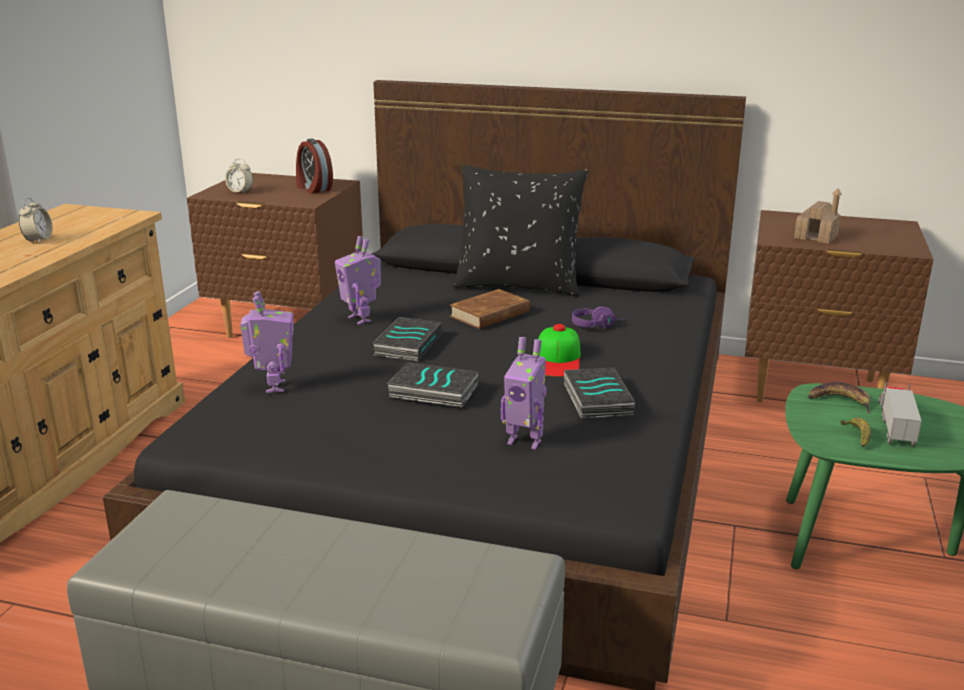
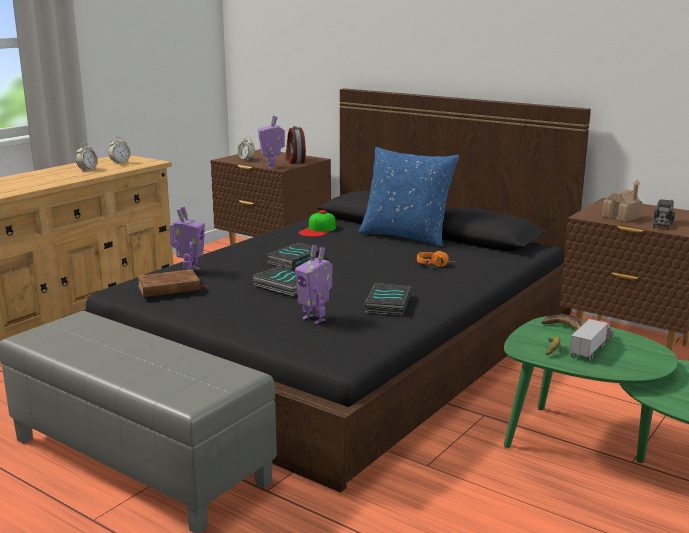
camera: 20 degrees right, 5 degrees down
toy robot [335,236,381,325] -> toy robot moved to [258,116,285,169]
brown book [449,289,531,329] -> brown book moved to [137,269,209,297]
black pillow [453,165,588,296] -> blue pillow [359,147,459,247]
cap [538,324,581,377] -> cap moved to [299,210,336,237]
purple headphones [572,306,625,328] -> orange headphones [417,251,455,267]
none -> alarm clock [108,137,131,164]
none -> toy truck [653,199,675,230]

